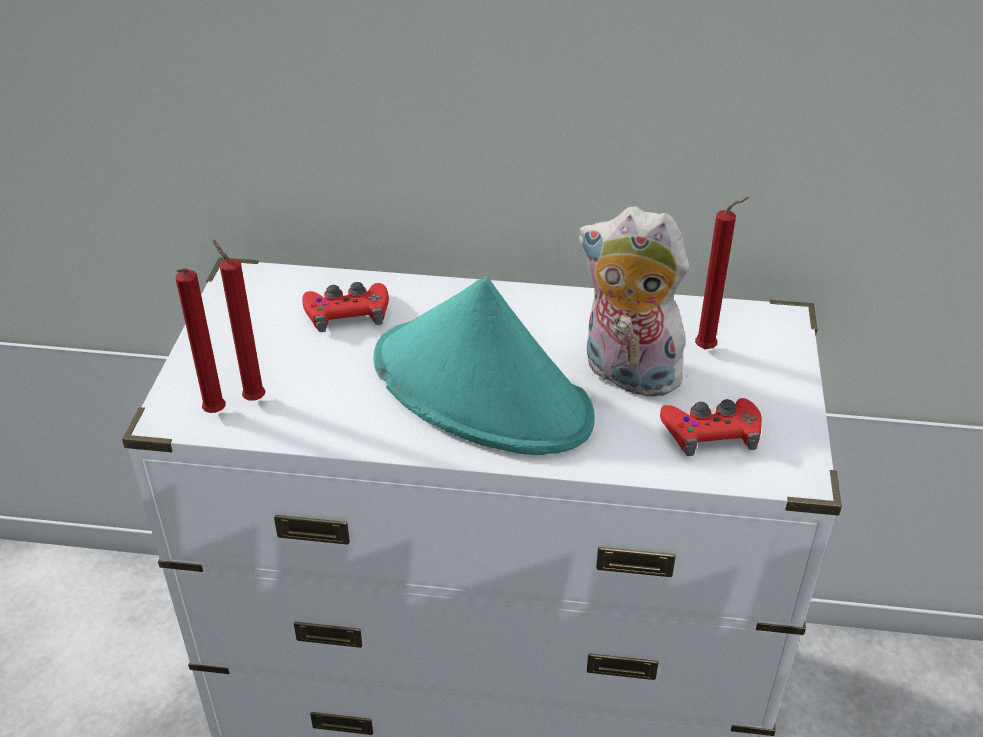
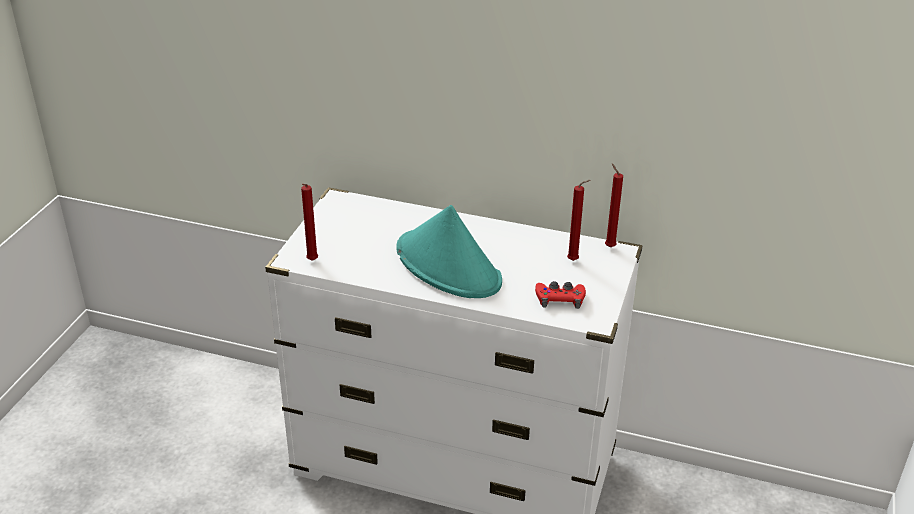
camera: 10 degrees right, 5 degrees down
red candle [212,239,265,401] -> red candle moved to [605,163,623,247]
red game controller [302,282,389,332] -> none
plush toy [578,206,690,399] -> none

